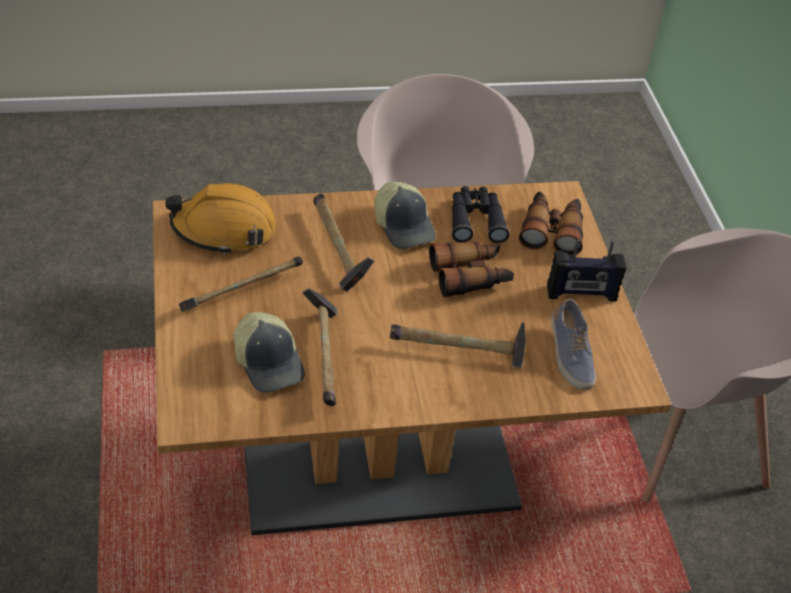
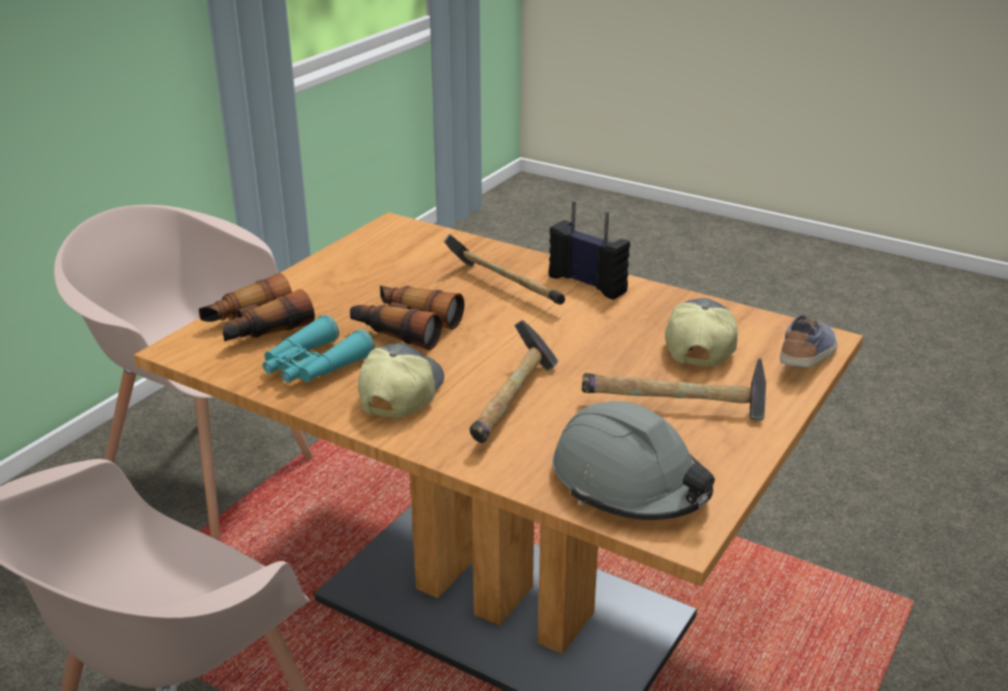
camera: 135 degrees left, 15 degrees down
orange hard hat [165,183,276,255] -> grey hard hat [552,401,715,520]
hammer [302,288,337,406] -> none
black binoculars [452,186,509,243] -> turquoise binoculars [263,315,375,383]
radio [547,239,626,302] -> radio moved to [549,201,630,300]
shoe [551,298,596,390] -> shoe moved to [780,315,838,367]

